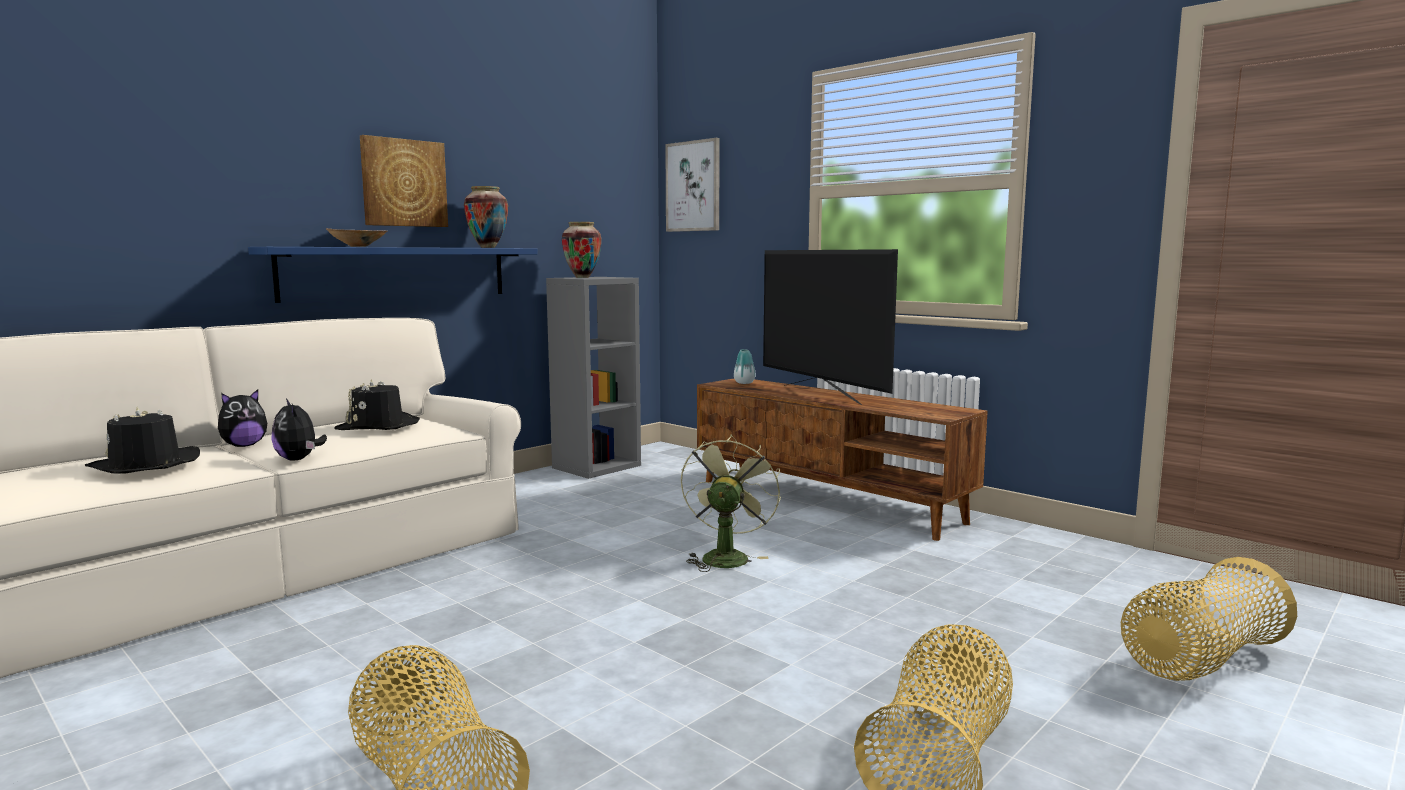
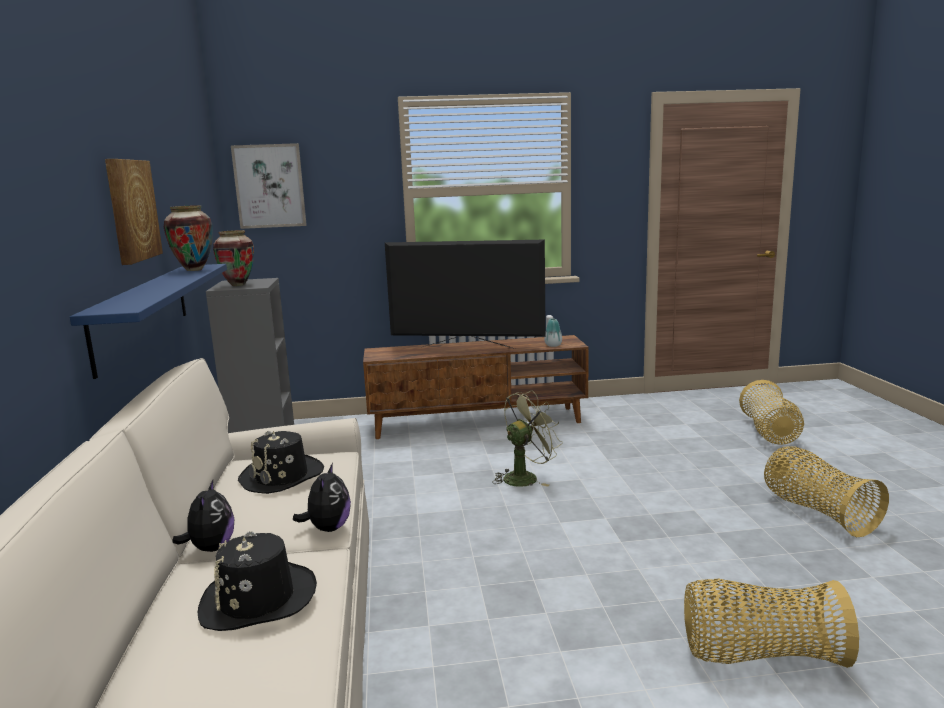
camera: 50 degrees left, 5 degrees up
plush toy [271,399,327,460] -> plush toy turned 90 degrees counterclockwise [293,463,351,532]
beige bowl [326,228,388,247] -> none
green fan [681,434,781,572] -> green fan turned 90 degrees clockwise [493,390,561,487]
vase [734,349,756,384] -> vase moved to [544,319,562,347]

